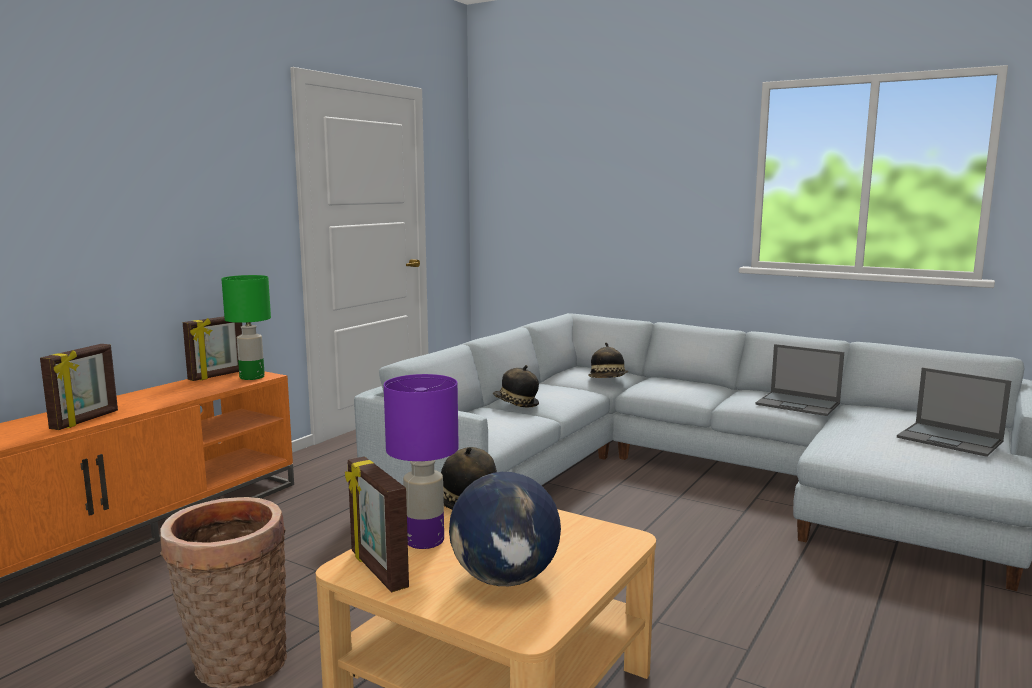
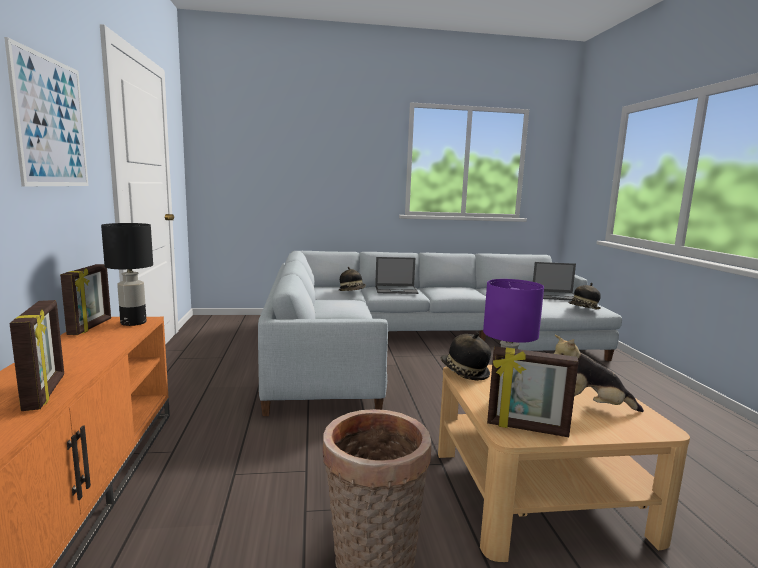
camera: 40 degrees left, 0 degrees up
green table lamp [221,275,271,380] -> black table lamp [101,223,153,326]
globe [449,472,561,586] -> plush toy [553,335,644,412]
hat [493,365,539,407] -> hat moved to [568,283,601,310]
laptop [756,344,844,416] -> laptop moved to [375,257,419,294]
none -> picture [4,37,89,186]

